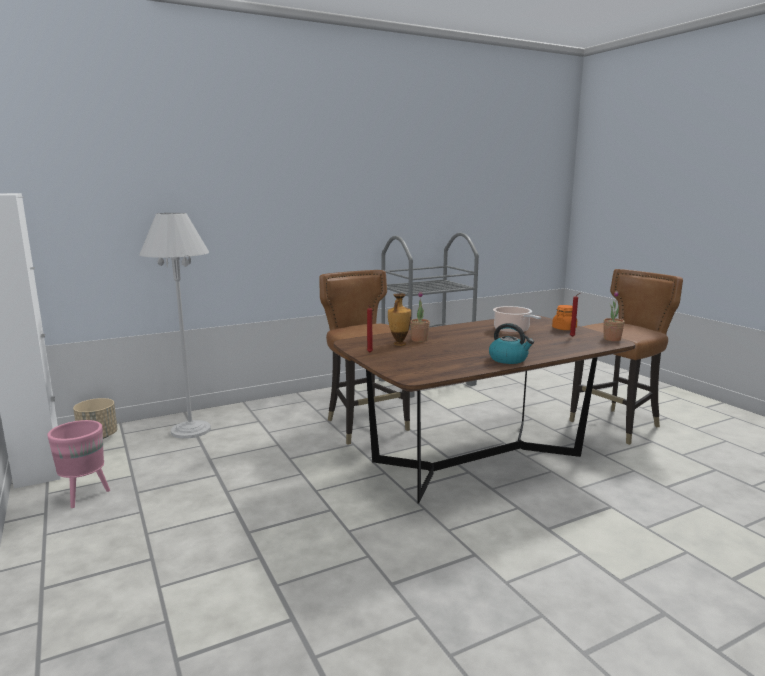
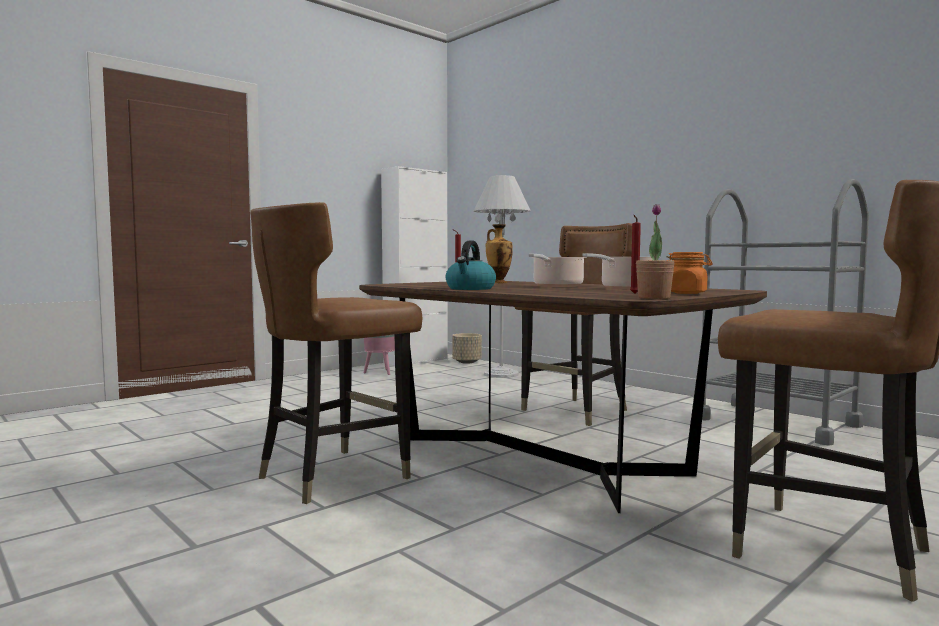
camera: 75 degrees right, 10 degrees down
potted plant [410,291,430,342] -> none
none -> brown chair [250,202,422,504]
none -> cooking pot [529,254,586,287]

